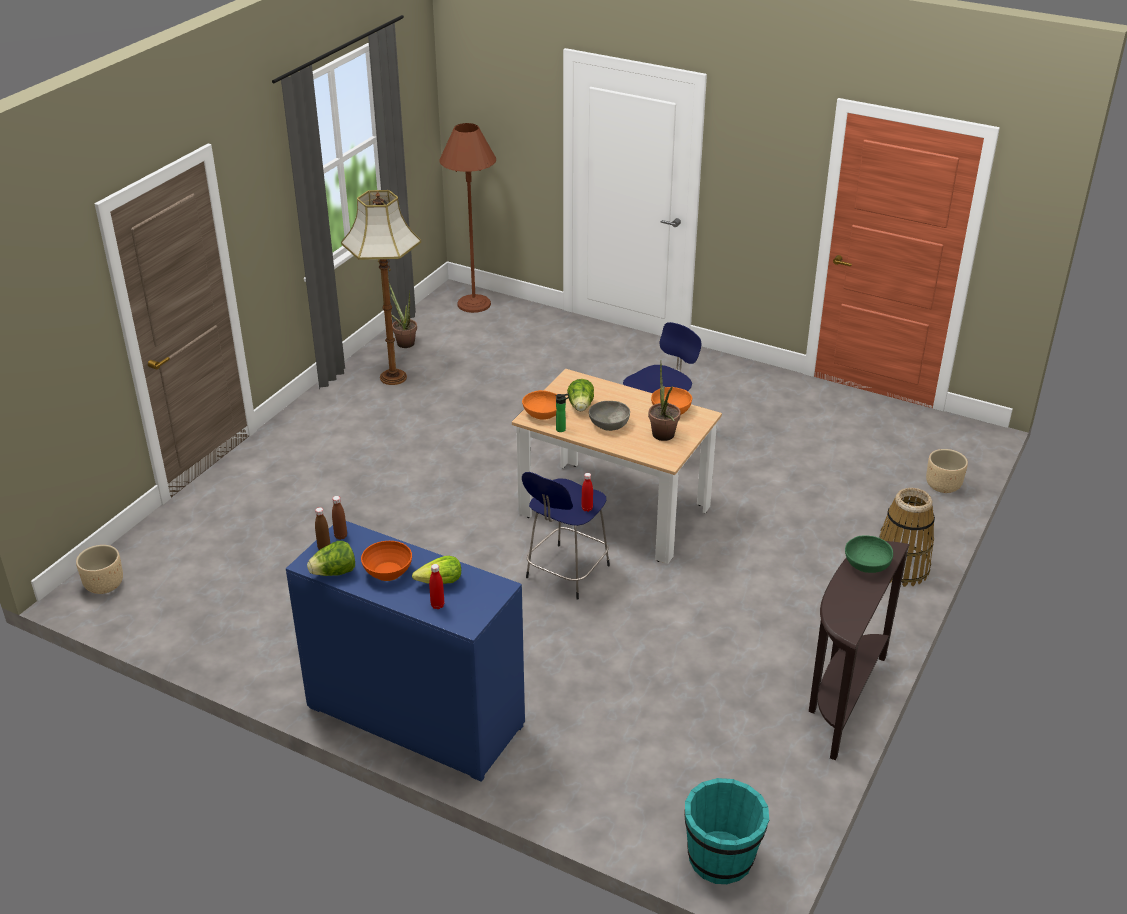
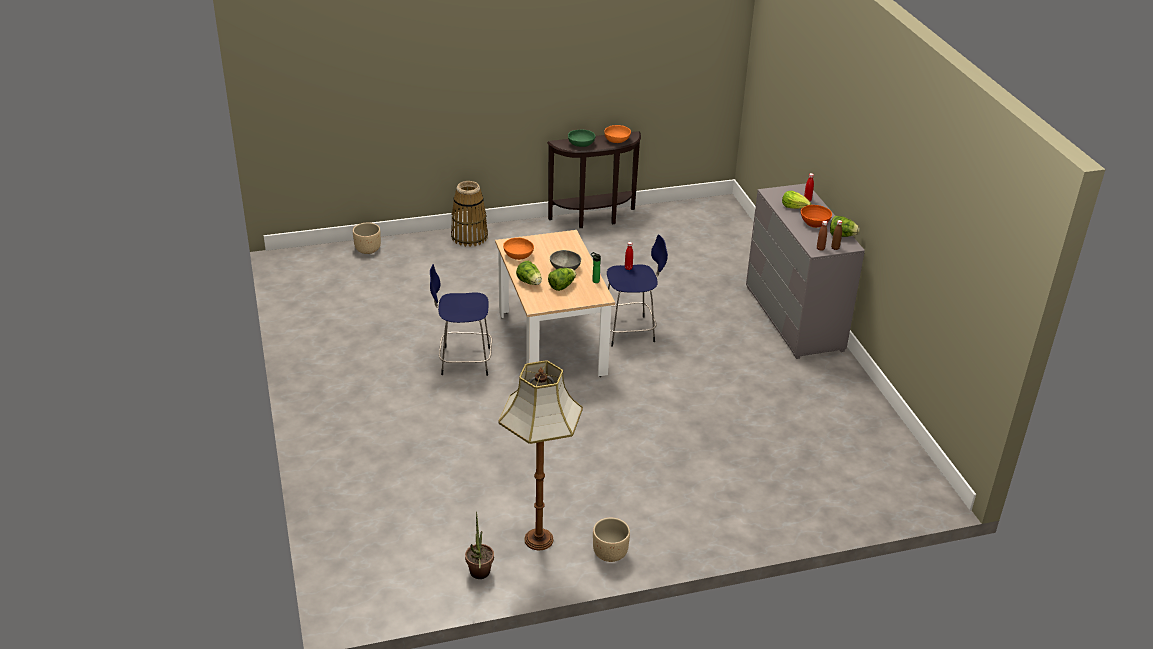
camera: 135 degrees left, 0 degrees up
beige planter [76,545,123,594] -> beige planter moved to [593,518,630,562]
blue dresser [286,521,525,782] -> grey dresser [746,183,865,359]
brown floor lamp [439,123,496,313] -> none
orange bowl [522,390,557,420] -> orange bowl moved to [604,125,631,143]
potted plant [648,360,681,441] -> none
turquoise bucket [684,778,769,884] -> none
none -> lettuce [516,261,542,285]

